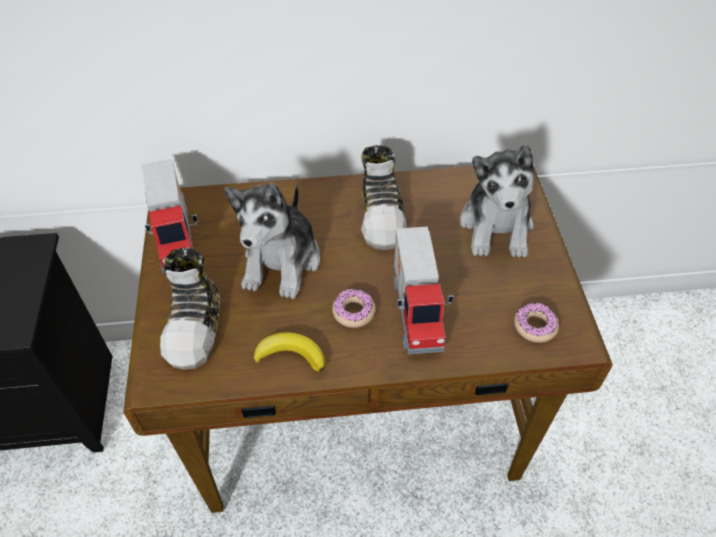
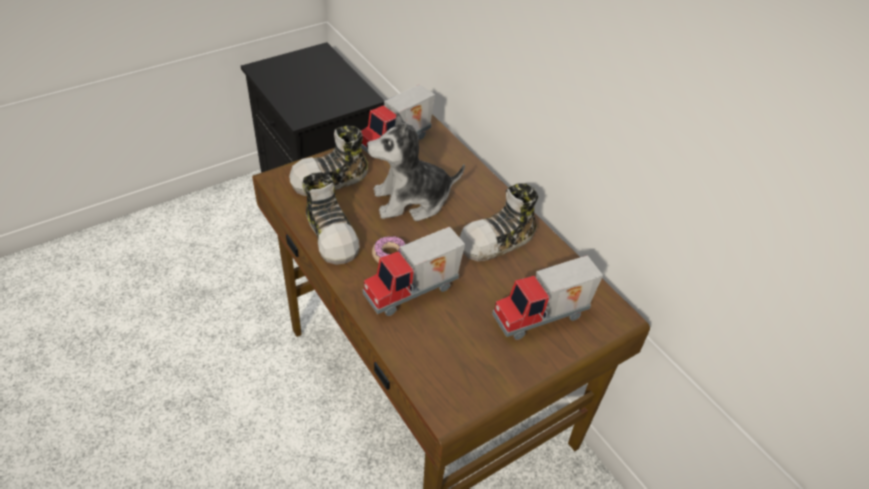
camera: 60 degrees right, 5 degrees down
banana [253,332,325,372] -> shoe [302,172,360,265]
plush toy [460,144,534,258] -> toy truck [492,255,603,340]
donut [514,303,559,343] -> none

